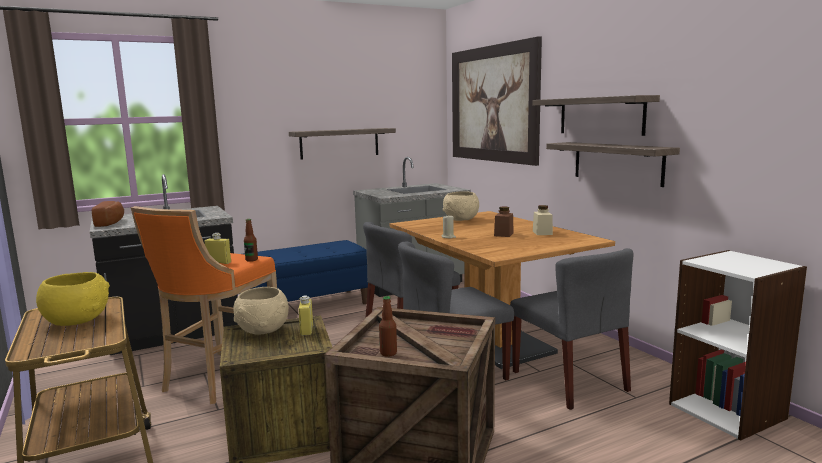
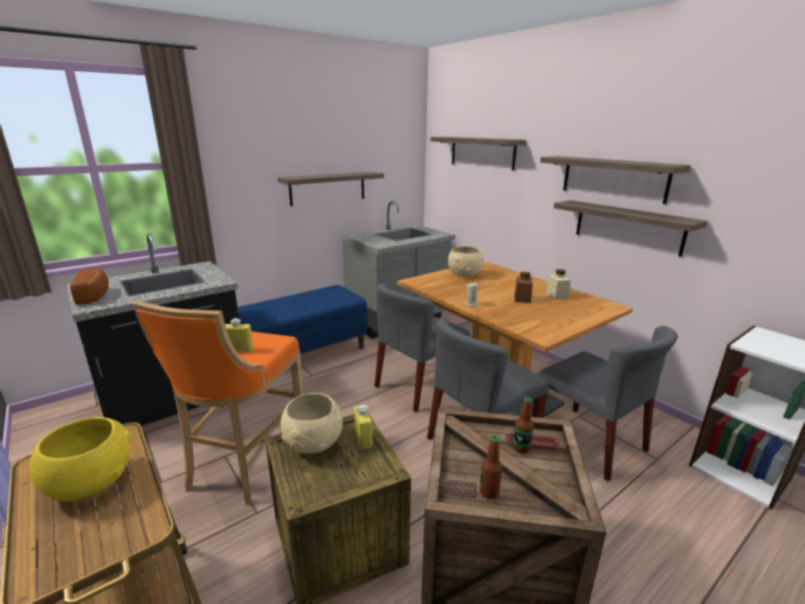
camera: 10 degrees left, 10 degrees up
bottle [244,219,258,262] -> bottle moved to [513,397,534,454]
picture [452,36,542,166] -> shelf [430,137,526,171]

